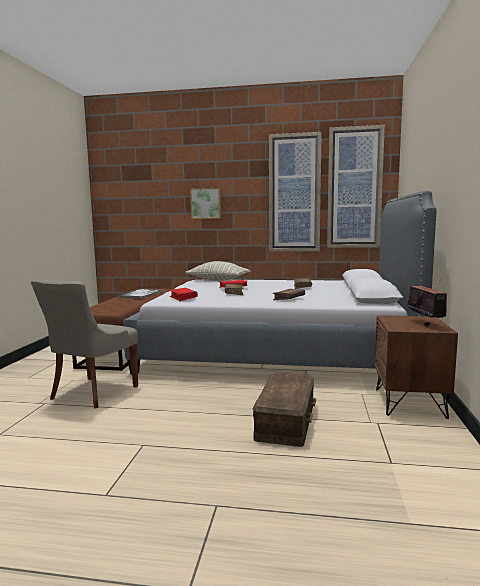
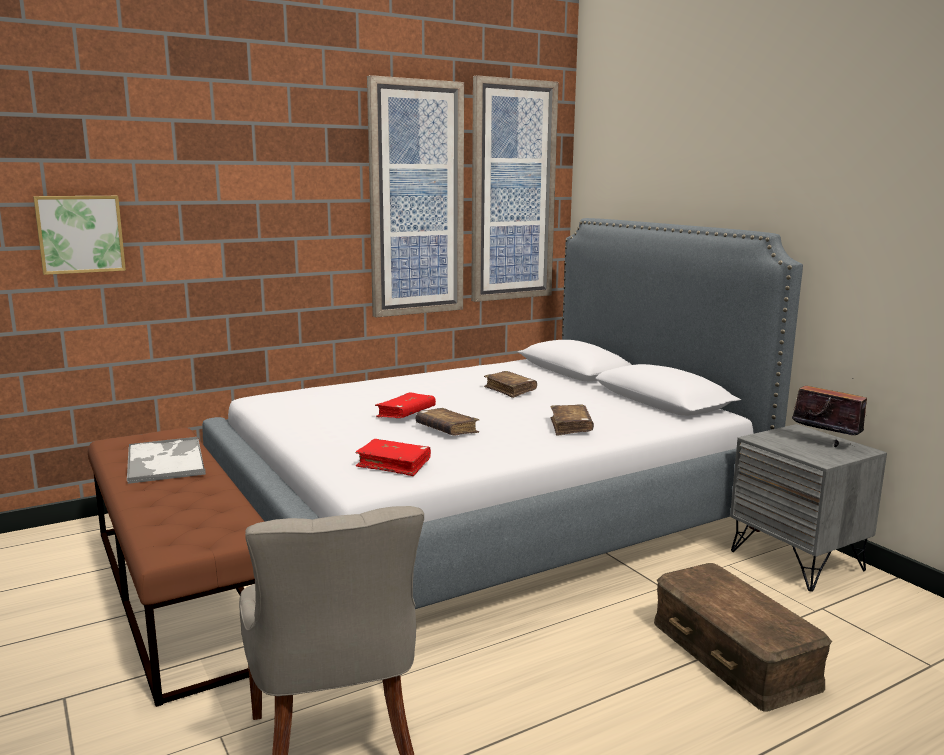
camera: 40 degrees left, 5 degrees up
pillow [185,261,251,281] -> none
picture [190,188,221,219] -> picture moved to [33,196,126,275]
brown nightstand [375,315,458,419] -> grey nightstand [730,424,887,592]

